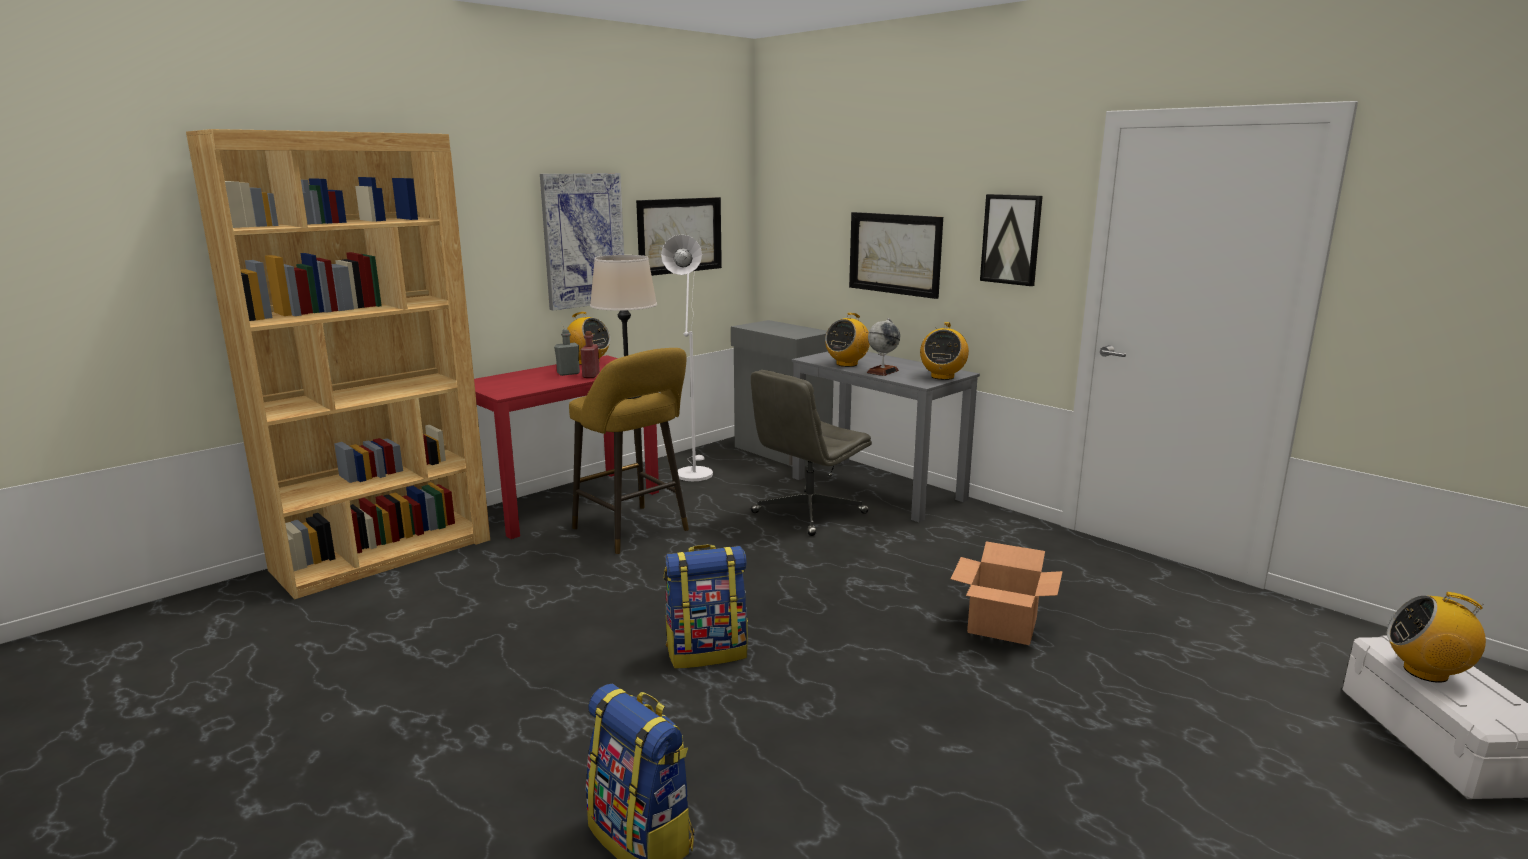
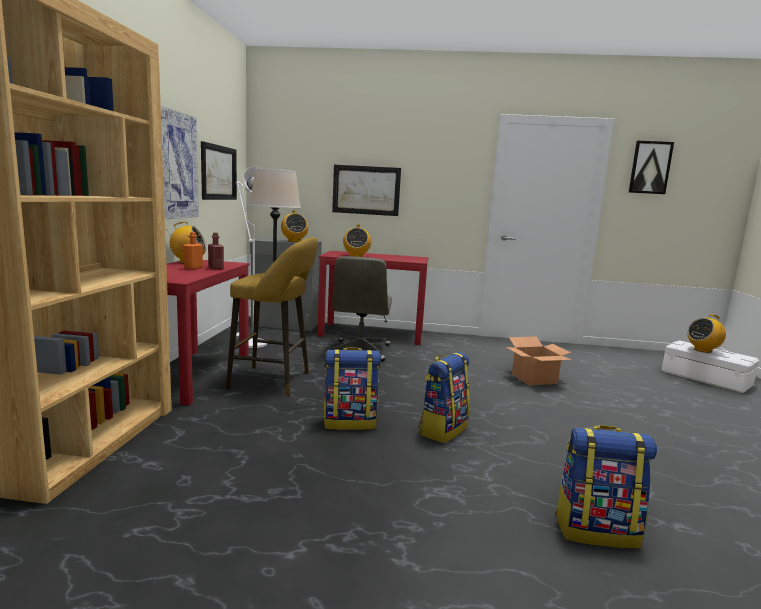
camera: 40 degrees left, 5 degrees down
grey bottle [554,329,580,376] -> orange bottle [184,232,203,269]
grey desk [792,351,980,522] -> red desk [317,251,429,345]
globe [867,318,900,376] -> none
radio [920,322,969,380] -> radio moved to [281,210,309,242]
picture [980,194,1043,286] -> picture moved to [628,141,674,194]
none -> backpack [323,347,381,430]

